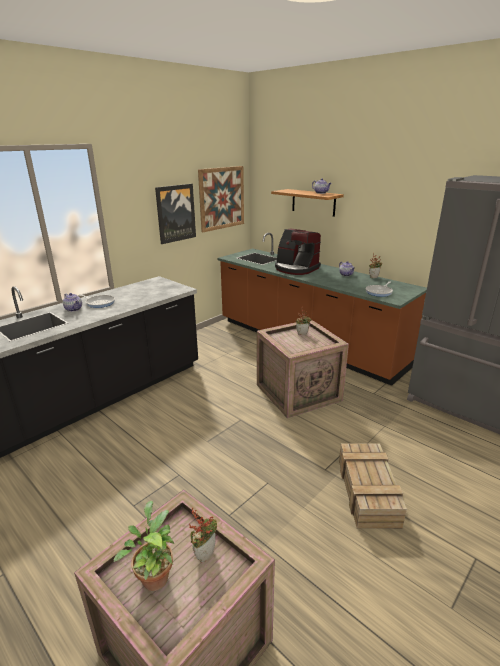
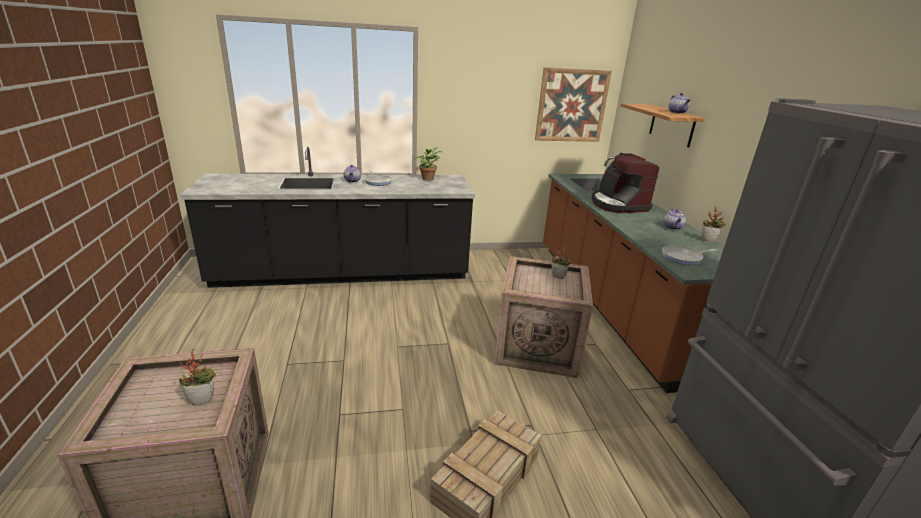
camera: 35 degrees right, 0 degrees up
potted plant [114,501,174,591] -> potted plant moved to [414,147,442,181]
picture [155,184,196,244] -> none

